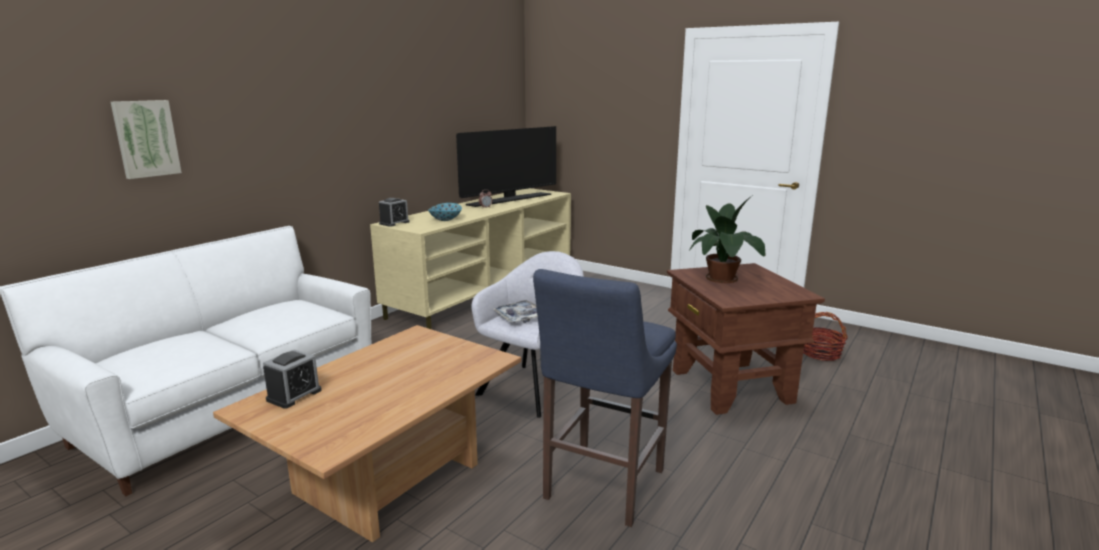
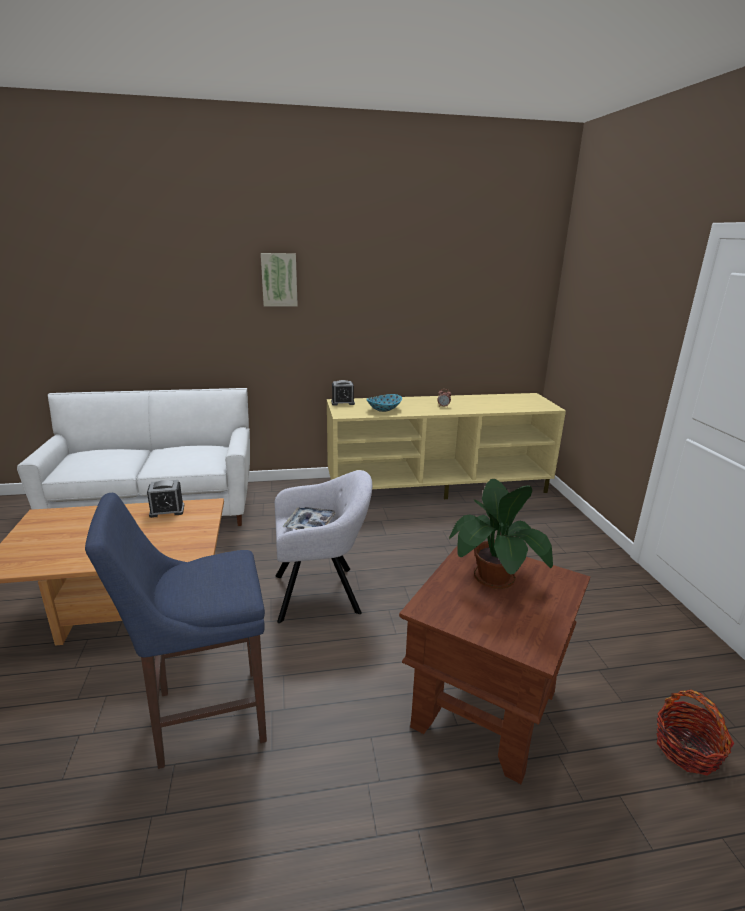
camera: 45 degrees right, 5 degrees up
picture [111,100,182,179] -> picture moved to [261,253,298,306]
alarm clock [263,349,322,409] -> alarm clock moved to [147,480,184,518]
television [456,126,556,207] -> none

